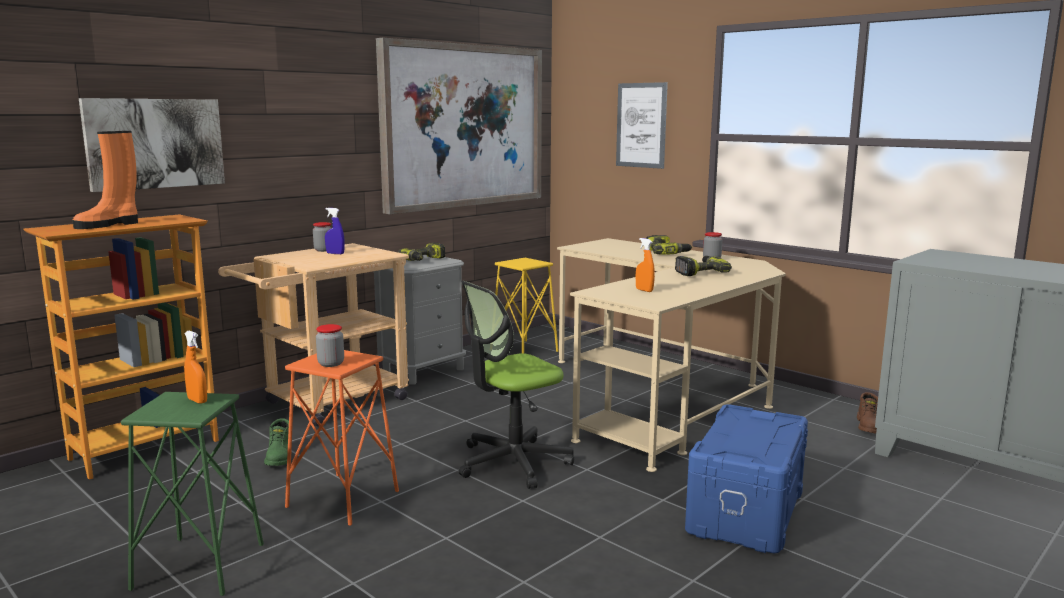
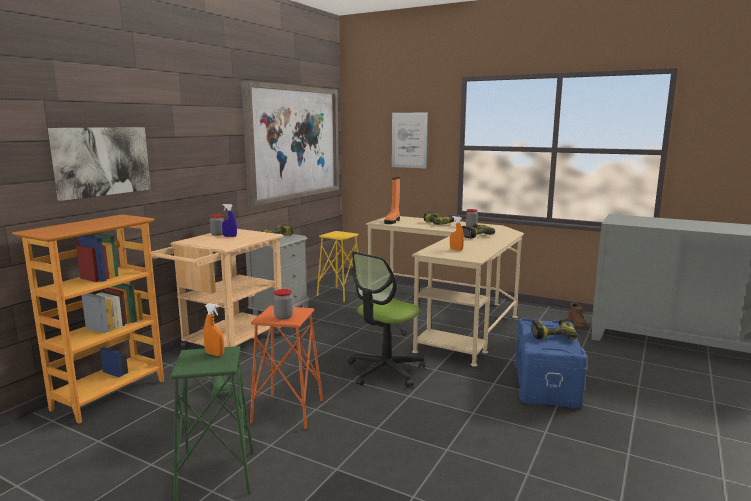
camera: 15 degrees left, 0 degrees up
orange boot [73,131,138,229] -> orange boot moved to [384,177,400,224]
none -> power drill [531,319,578,339]

